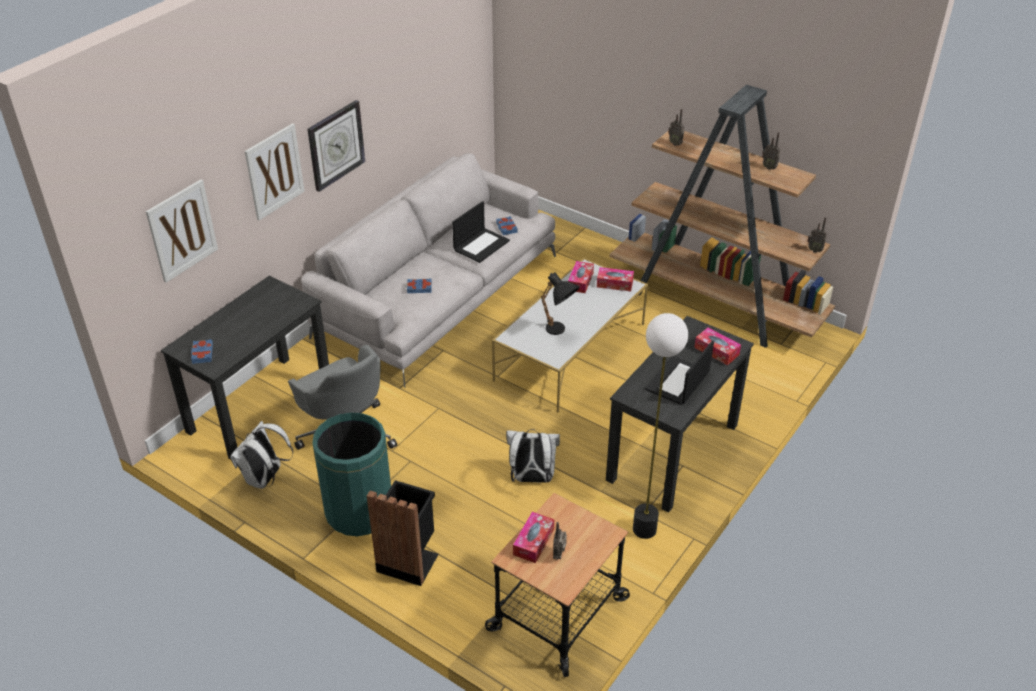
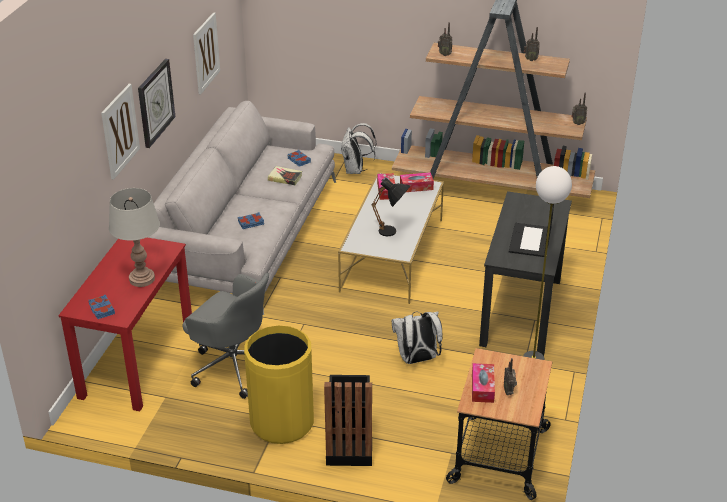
camera: 20 degrees left, 5 degrees down
picture [146,179,218,283] -> picture moved to [193,12,220,94]
black desk [161,275,329,460] -> red desk [58,238,192,411]
white backpack [230,421,294,489] -> white backpack moved to [341,123,376,174]
green trash can [312,412,391,536] -> yellow trash can [244,326,314,444]
laptop [452,201,510,263] -> book [268,166,302,185]
tissue box [694,328,741,365] -> none
none -> grey table lamp [109,188,160,287]

